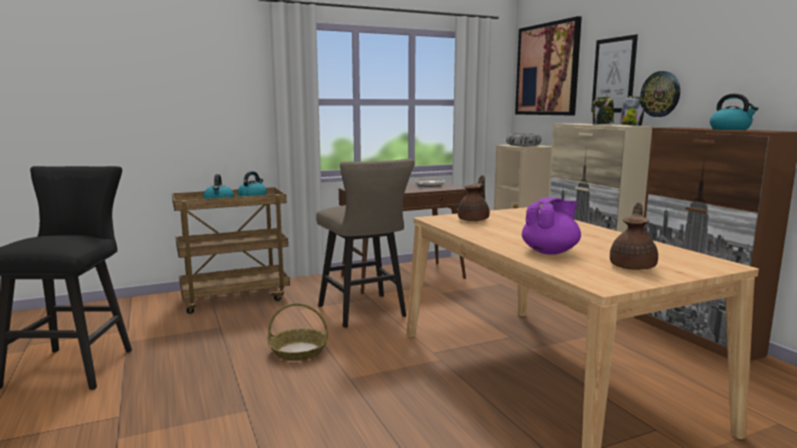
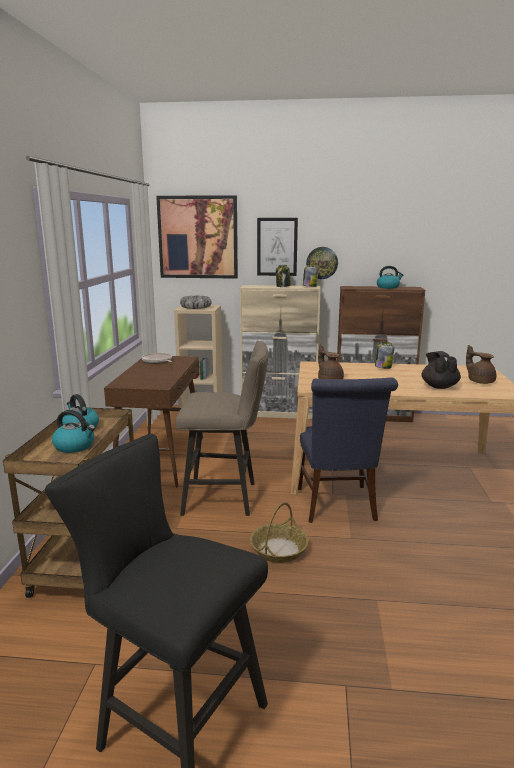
camera: 60 degrees left, 5 degrees up
purple teapot [522,197,581,255] -> black teapot [422,351,461,389]
none -> blue chair [298,377,398,523]
none -> jar [375,342,394,369]

